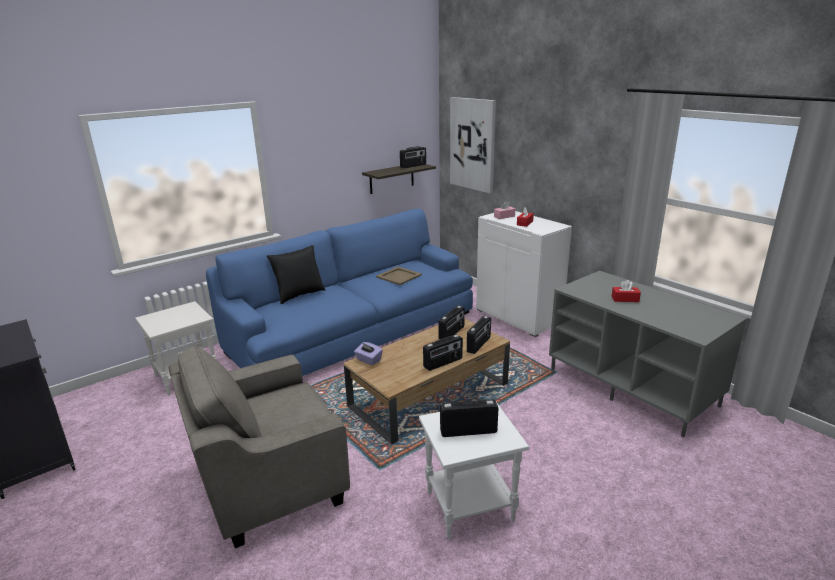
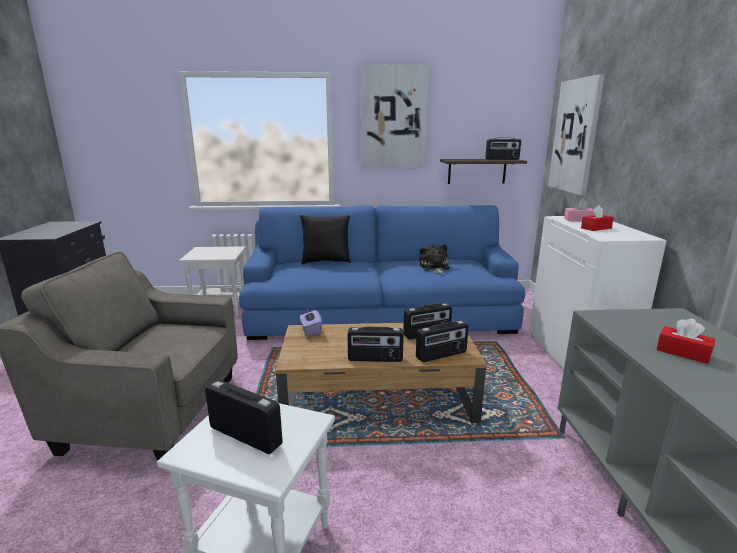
camera: 35 degrees right, 5 degrees down
beige tray [376,267,422,285] -> plush toy [419,244,450,274]
none -> picture [360,64,429,168]

